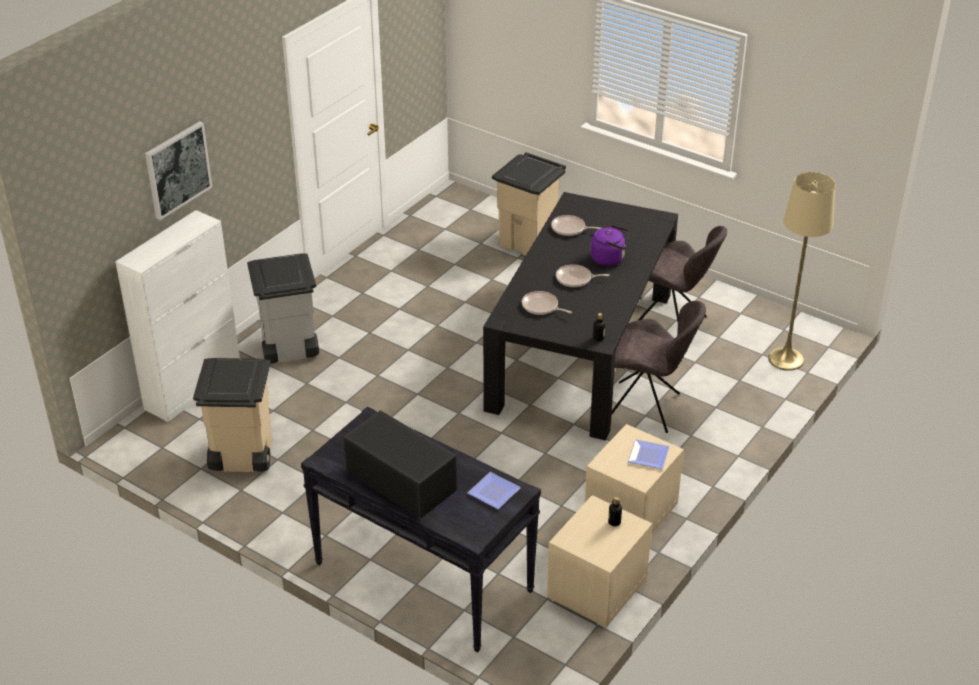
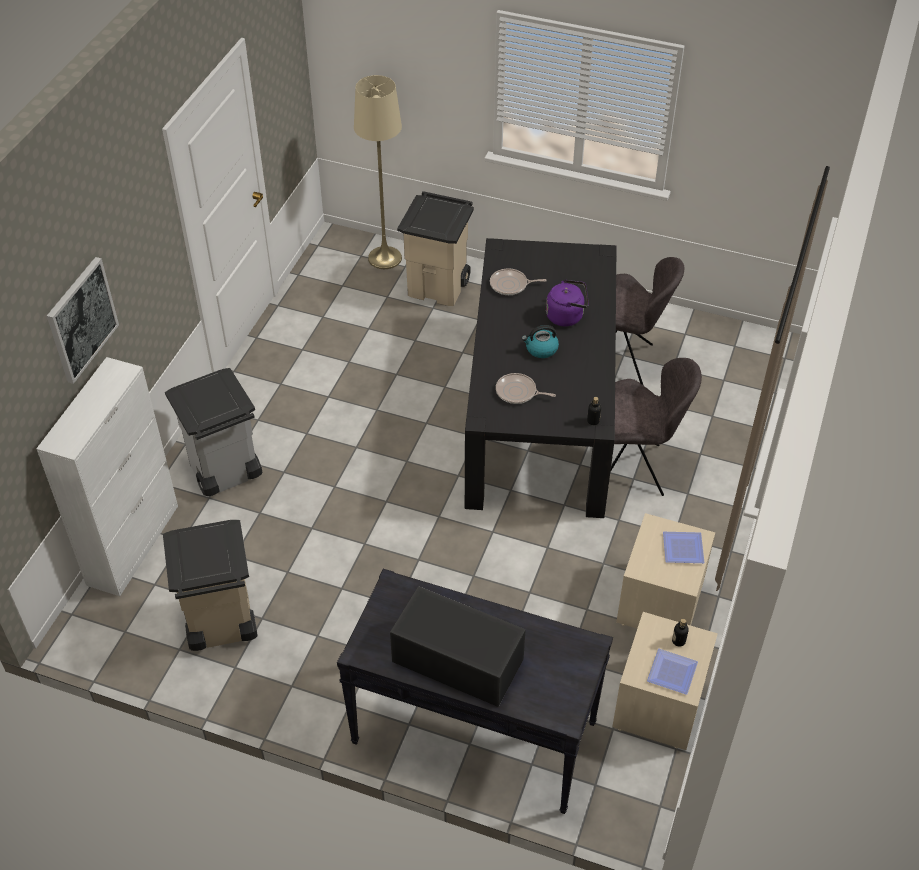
camera: 15 degrees left, 10 degrees up
plate [467,472,521,509] -> plate moved to [647,649,698,695]
frying pan [556,264,610,287] -> kettle [522,325,559,358]
beige floor lamp [768,172,835,371] -> beige floor lamp moved to [354,75,402,269]

